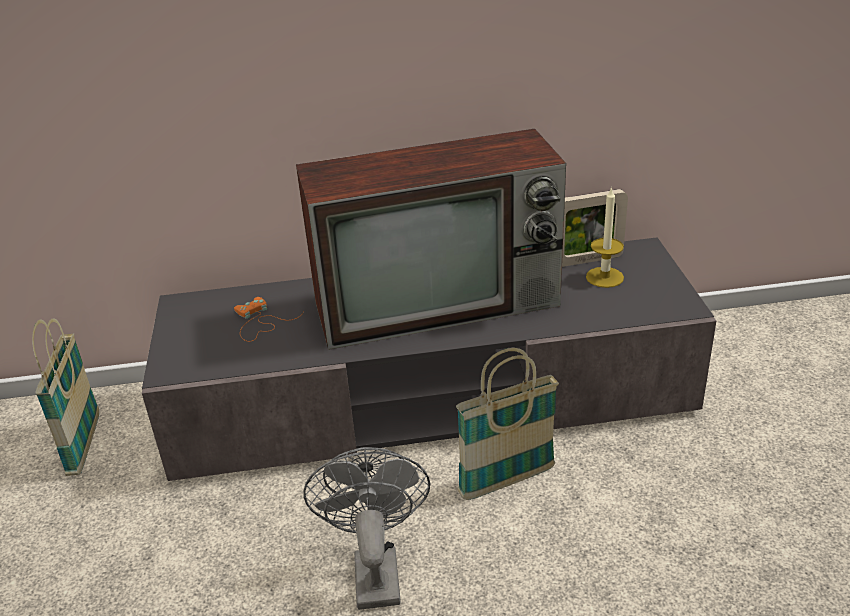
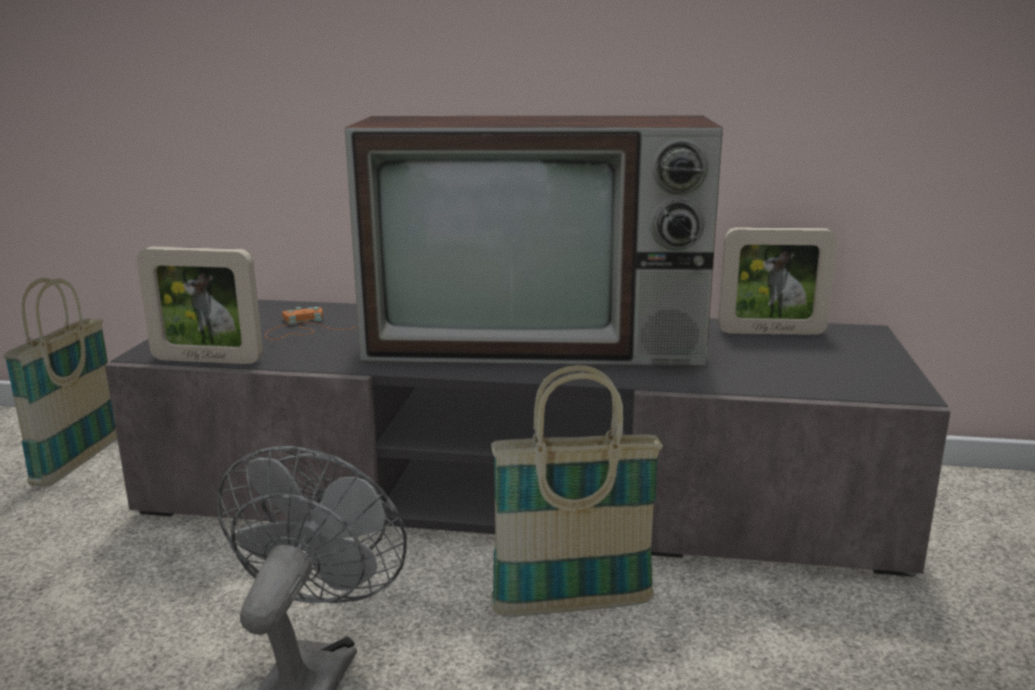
camera: 15 degrees right, 15 degrees down
candle [586,187,624,288] -> none
none -> picture frame [137,247,263,364]

